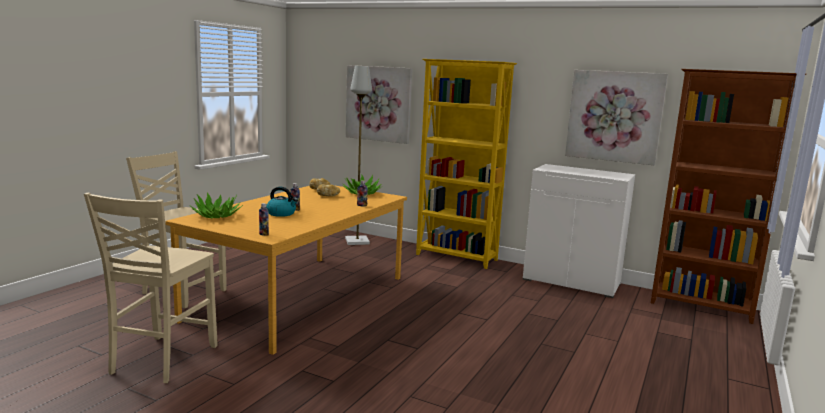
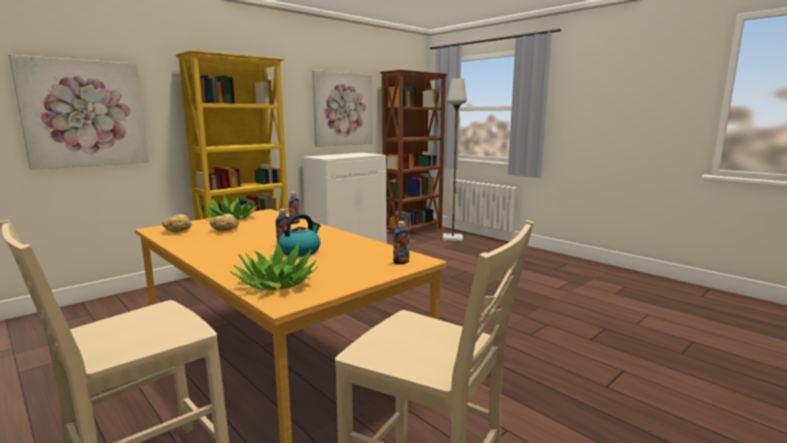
camera: 70 degrees left, 0 degrees up
grey floor lamp [345,66,372,245] -> grey floor lamp moved to [443,78,467,241]

